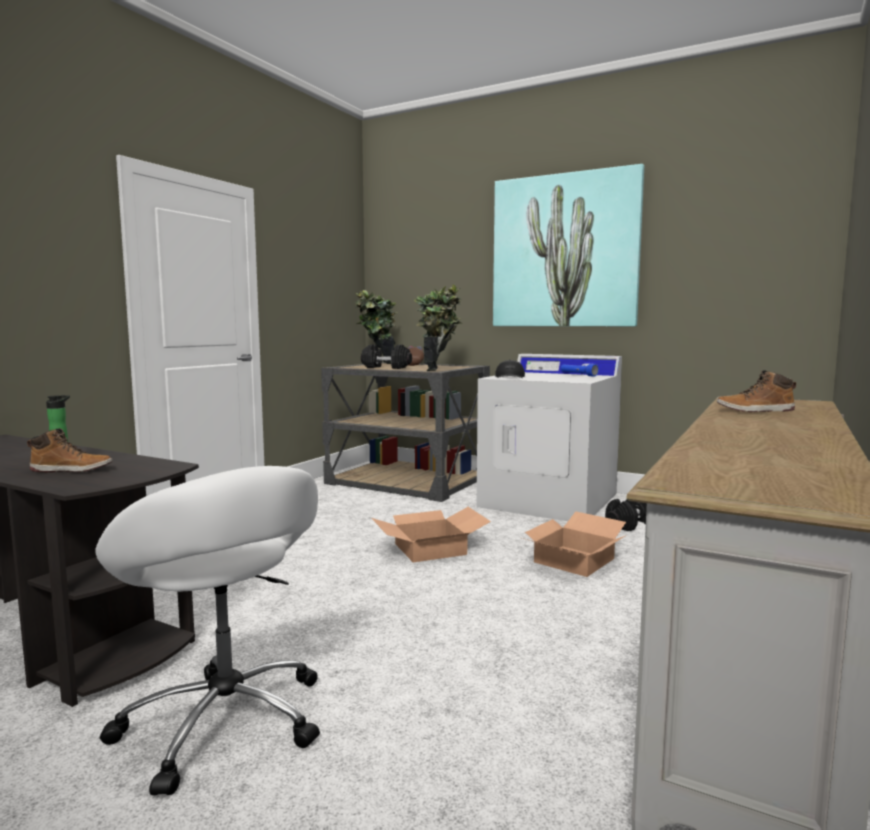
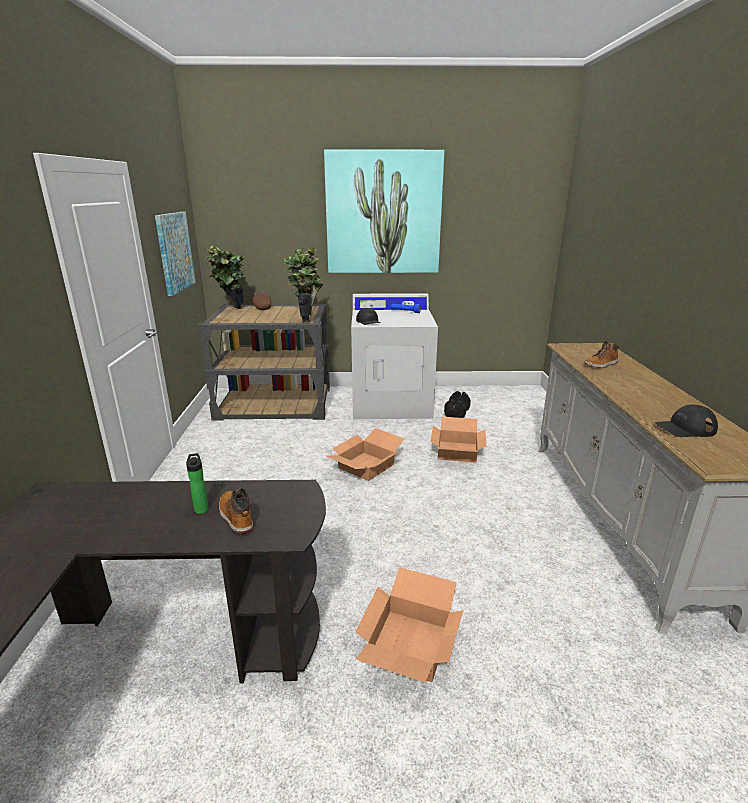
camera: 30 degrees left, 15 degrees up
boot [27,428,112,473] -> boot turned 90 degrees counterclockwise [219,488,253,535]
white office chair [95,466,320,795] -> cardboard box [355,567,463,682]
black dumbbell [361,344,412,369] -> none
none -> picture [155,212,196,296]
none -> black cap [655,405,718,437]

